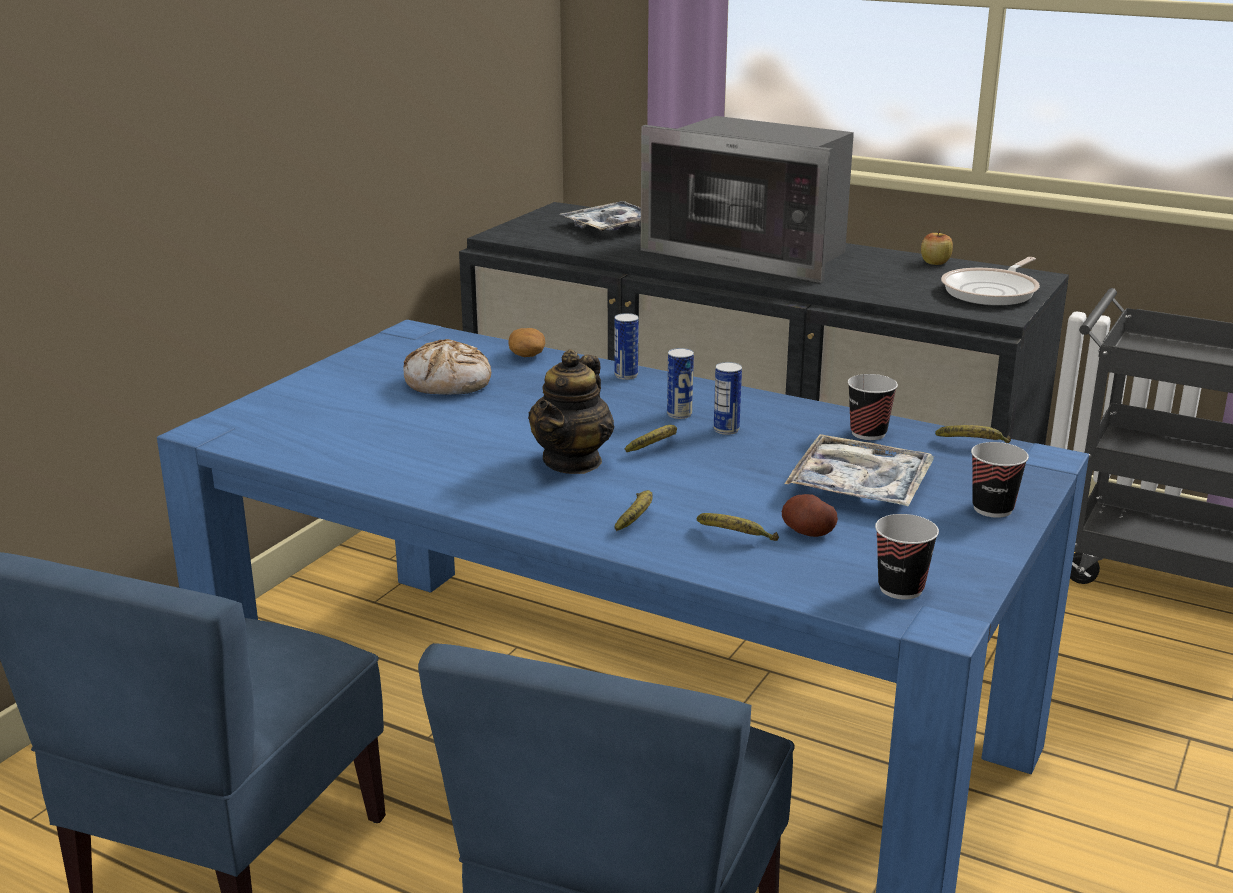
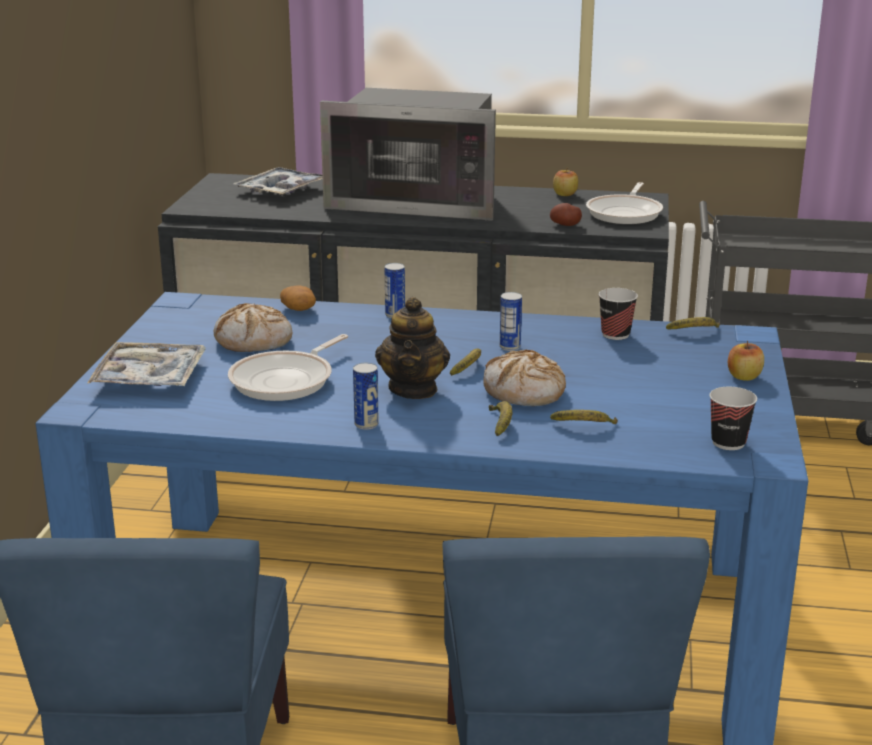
camera: 20 degrees left, 0 degrees up
can [667,348,694,419] -> can moved to [353,363,379,430]
potato [782,494,838,537] -> potato moved to [550,203,582,226]
tray [785,434,934,507] -> tray moved to [87,342,206,386]
cup [971,442,1029,518] -> apple [728,341,764,381]
none -> frying pan [228,334,348,401]
none -> bread [483,350,566,406]

